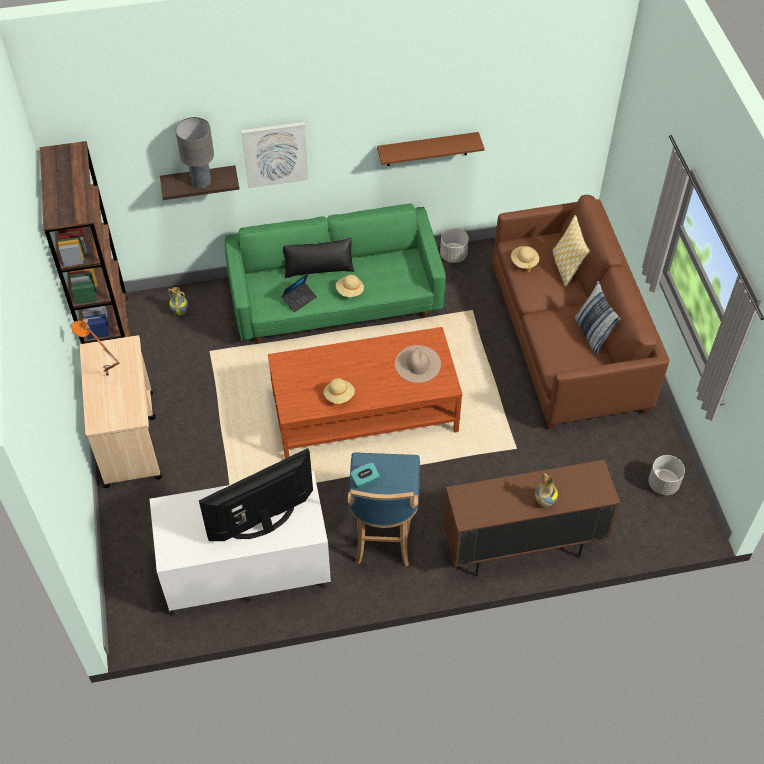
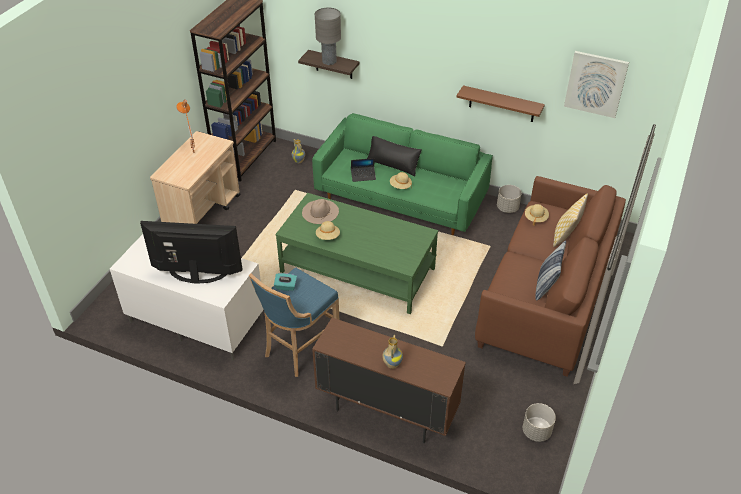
camera: 35 degrees right, 10 degrees down
picture [241,122,309,188] -> picture moved to [564,51,629,118]
brown coffee table [268,327,463,459] -> green coffee table [276,193,438,314]
beige hat [395,345,441,383] -> beige hat moved to [302,199,339,224]

